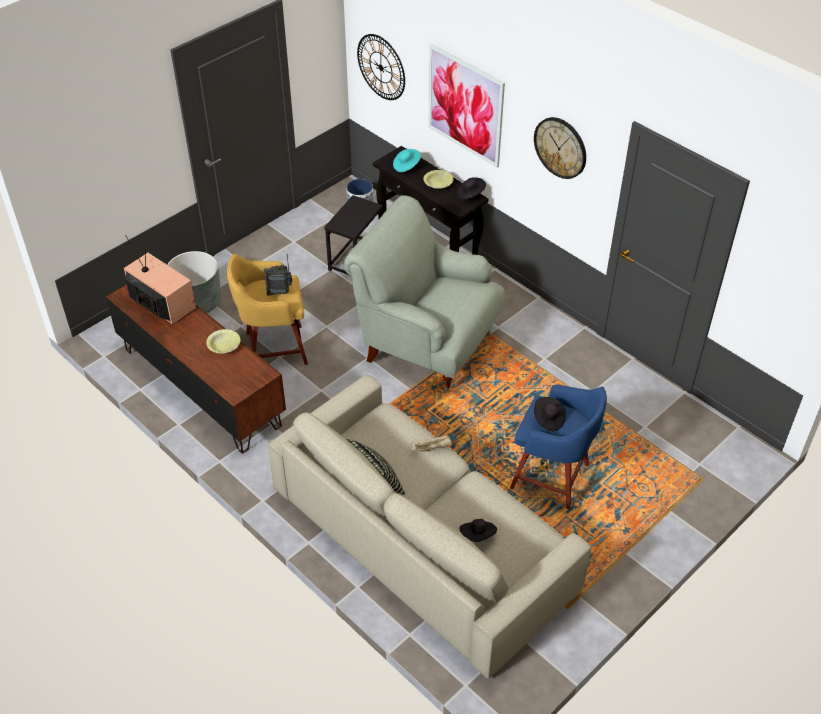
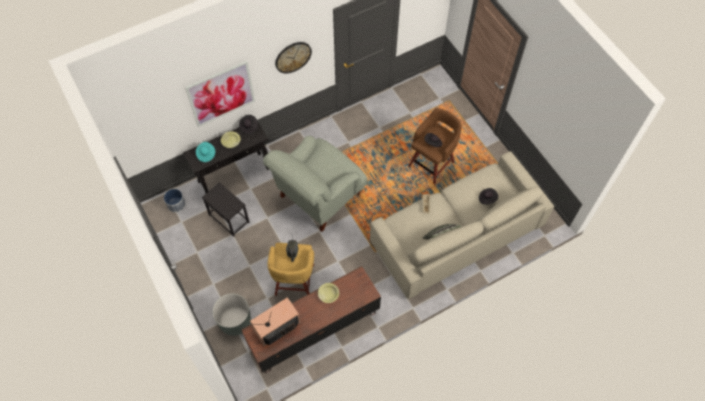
camera: 75 degrees left, 15 degrees up
wall clock [357,34,405,100] -> none
blue stool [510,384,607,509] -> brown stool [408,108,462,184]

